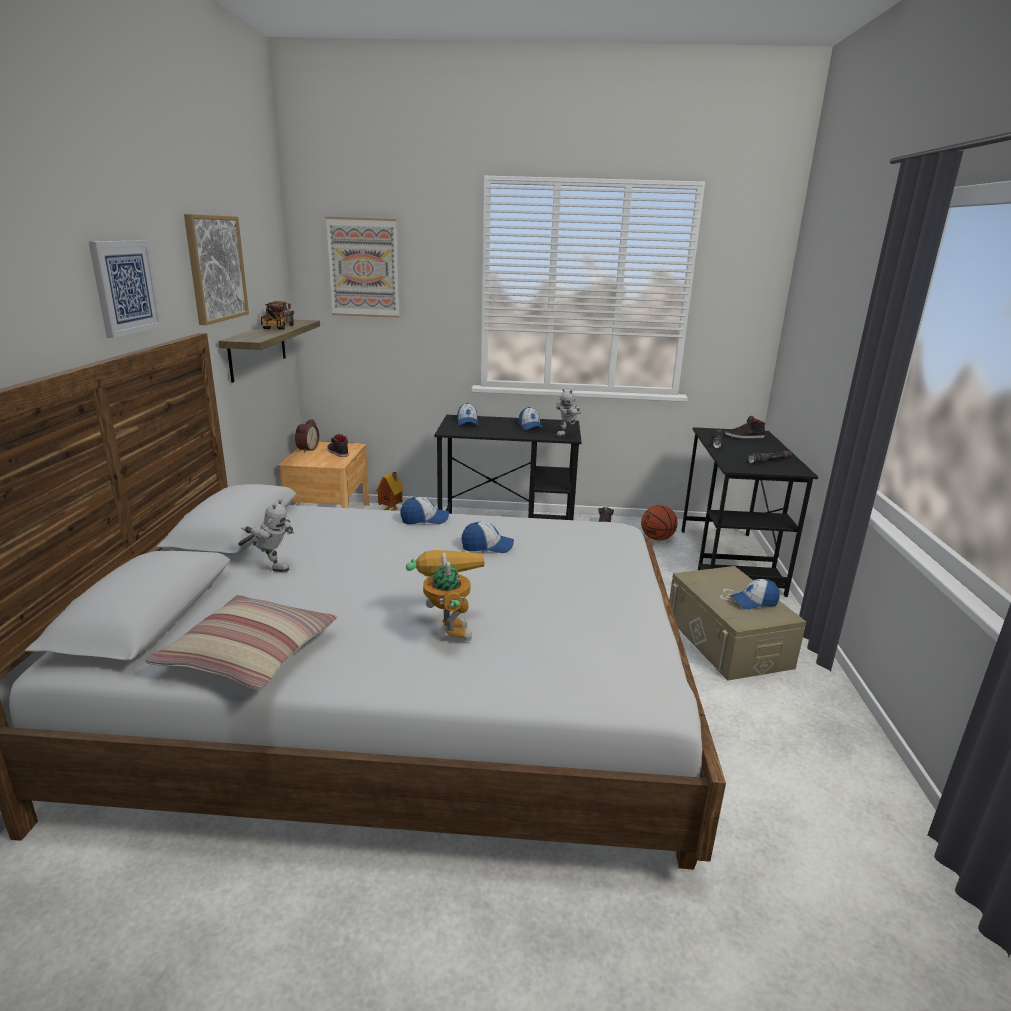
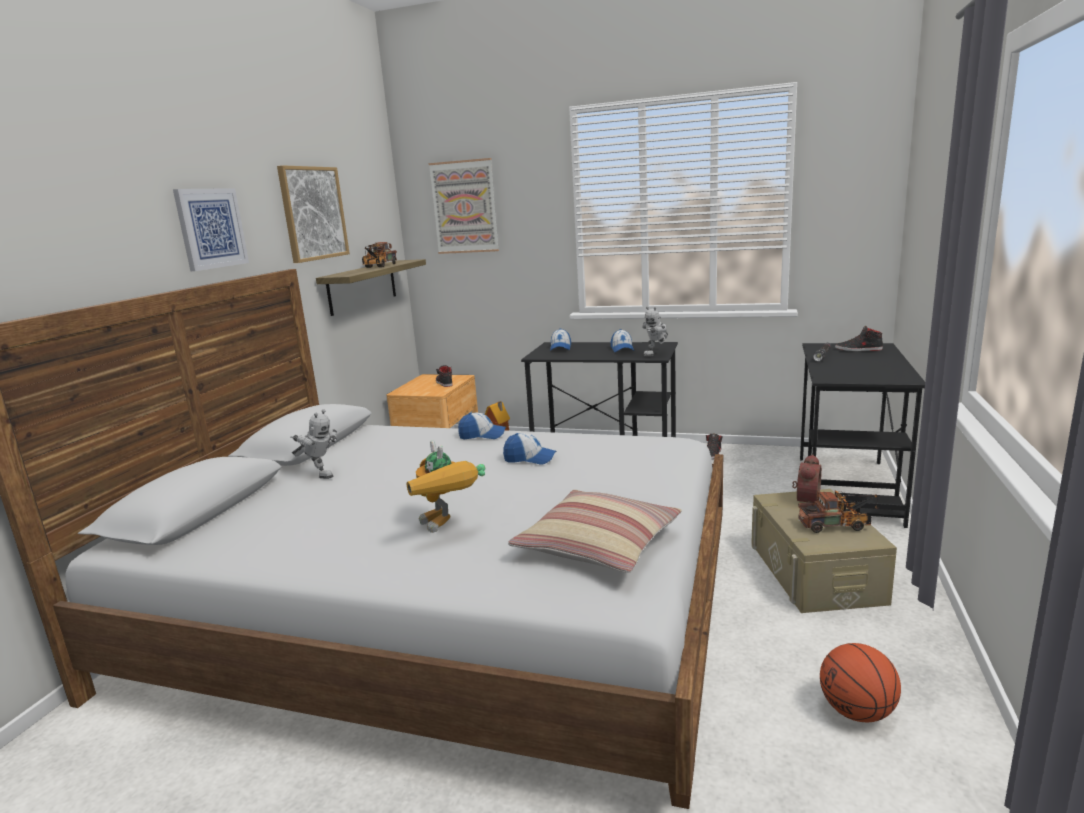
camera: 15 degrees right, 5 degrees down
pillow [145,595,338,690] -> pillow moved to [508,490,682,573]
alarm clock [295,419,319,453] -> alarm clock moved to [792,454,822,503]
toy robot [406,550,484,641] -> toy robot turned 150 degrees clockwise [407,440,485,533]
basketball [641,505,678,541] -> basketball moved to [820,643,901,722]
cap [730,579,780,609] -> toy truck [798,490,879,533]
black flashlight [748,451,792,464] -> none

